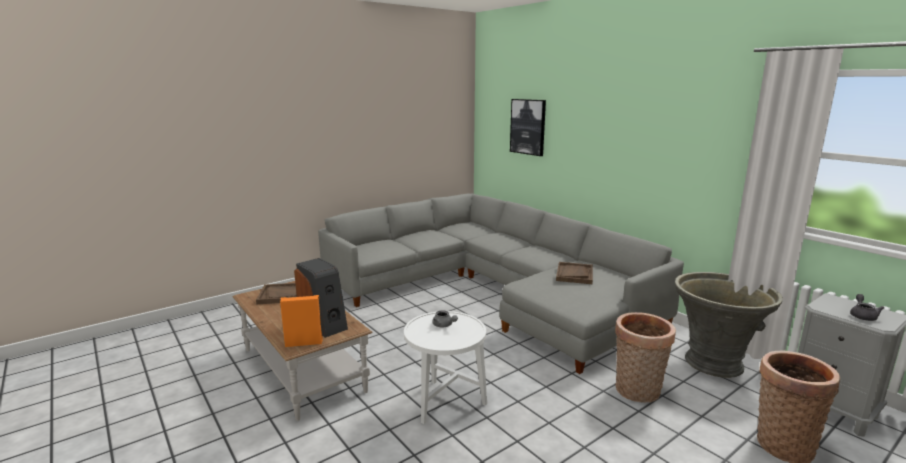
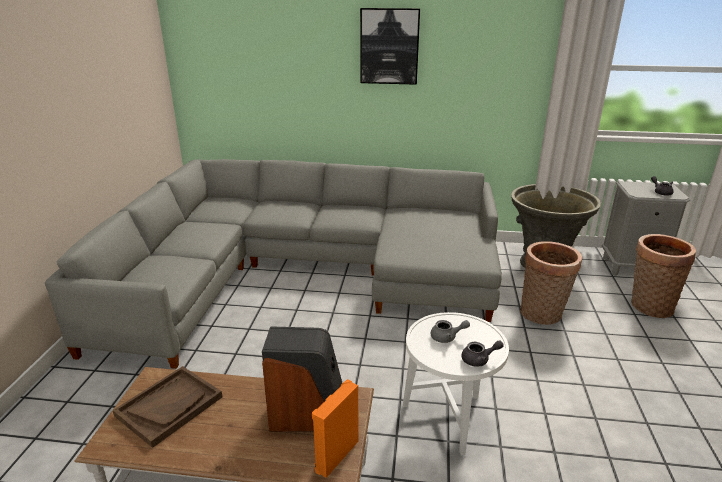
camera: 45 degrees left, 10 degrees up
picture [510,99,546,156] -> picture moved to [360,8,420,85]
brown tray [556,262,593,284] -> none
none -> grey teapot [461,340,504,366]

